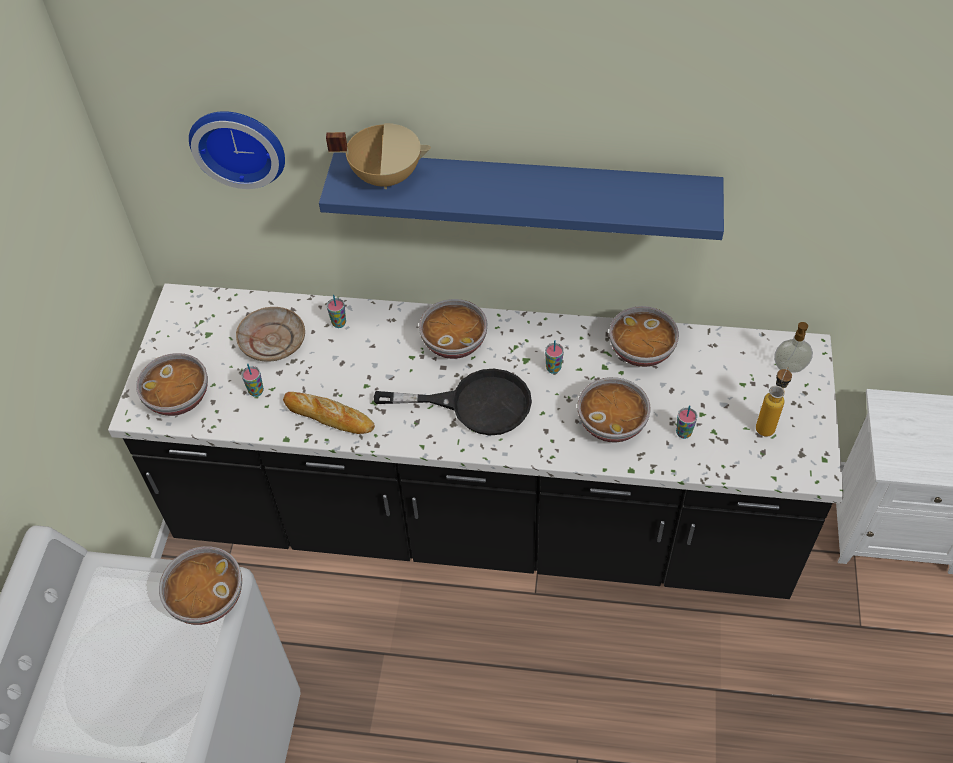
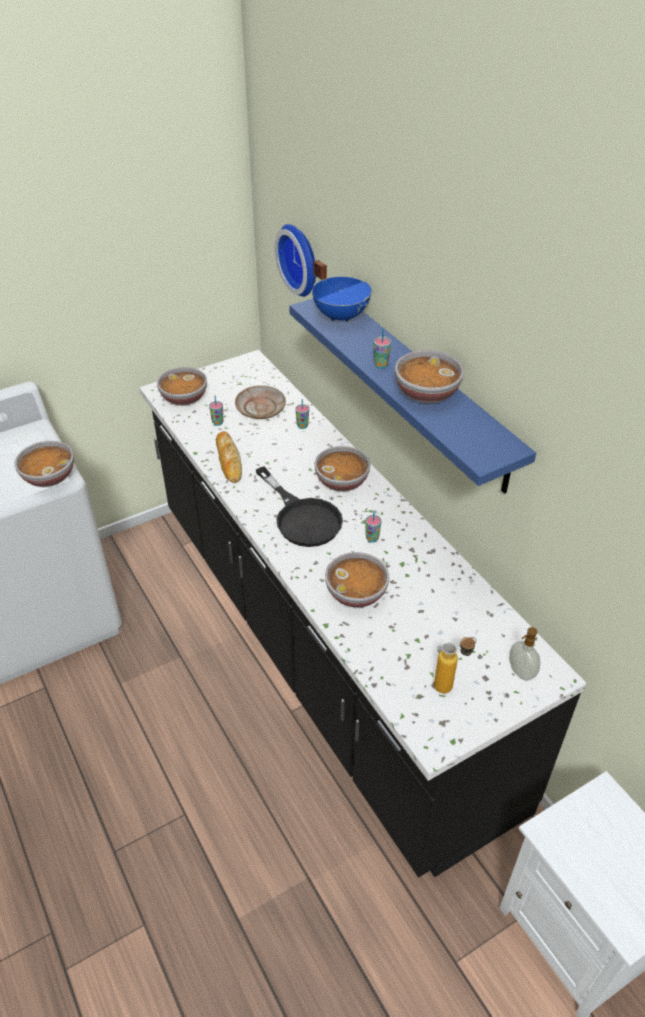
camera: 50 degrees right, 10 degrees down
beige cooking pot [326,123,431,189] -> blue cooking pot [312,260,371,323]
bowl [609,306,679,367] -> bowl moved to [395,350,464,403]
cup [676,405,698,439] -> cup moved to [374,328,391,369]

